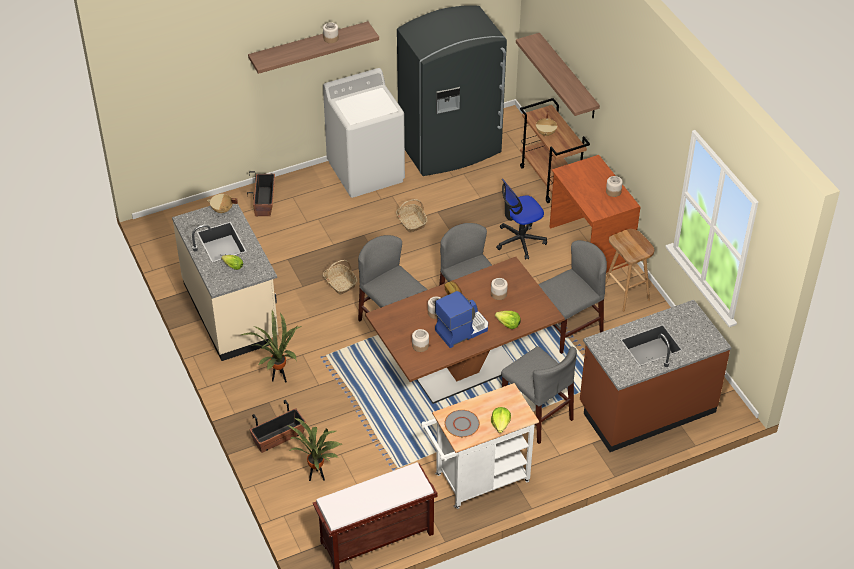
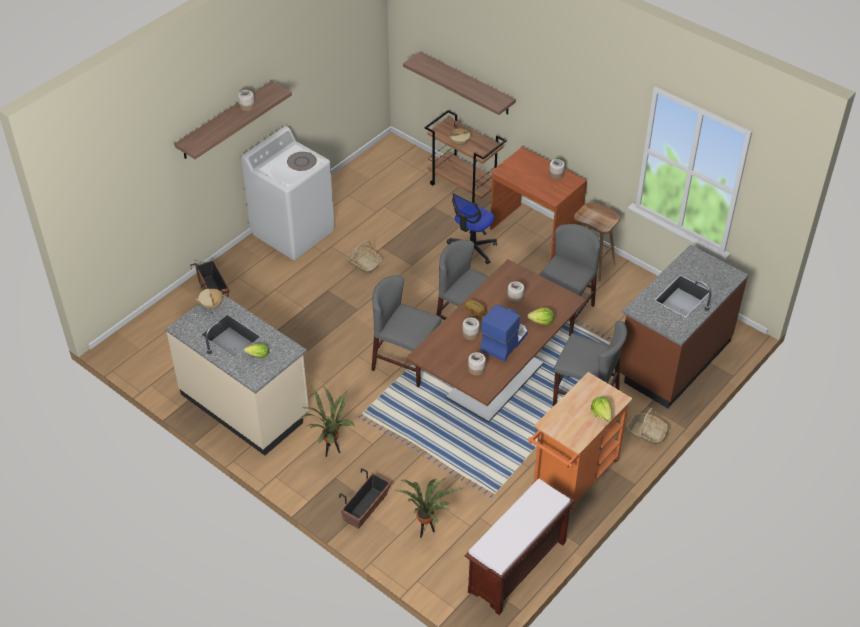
camera: 25 degrees left, 0 degrees up
basket [323,260,357,295] -> basket moved to [627,408,668,445]
grey fridge [397,5,507,176] -> none
white cart [421,383,539,509] -> orange cart [528,372,633,511]
grey plate [445,410,480,437] -> grey plate moved to [287,152,317,171]

